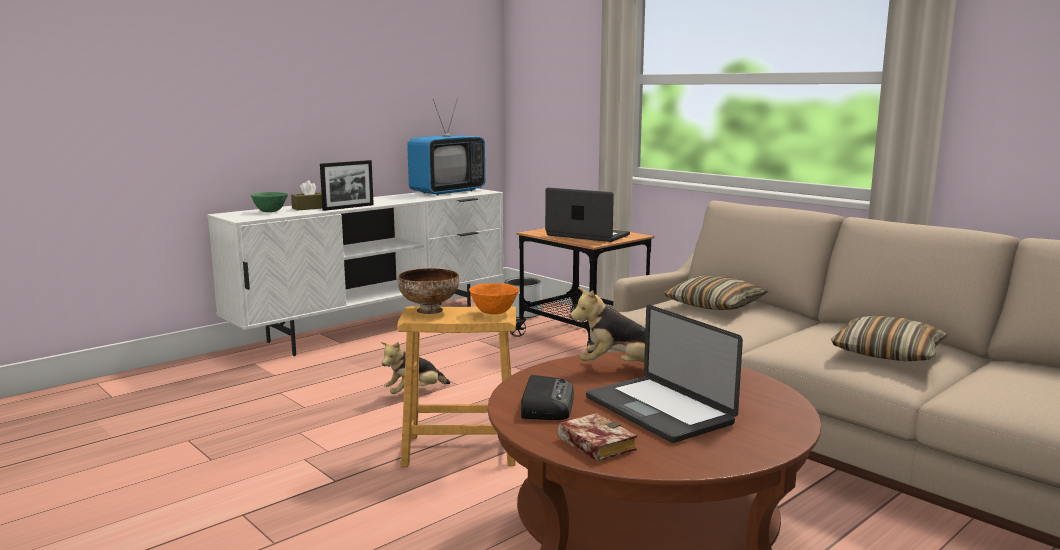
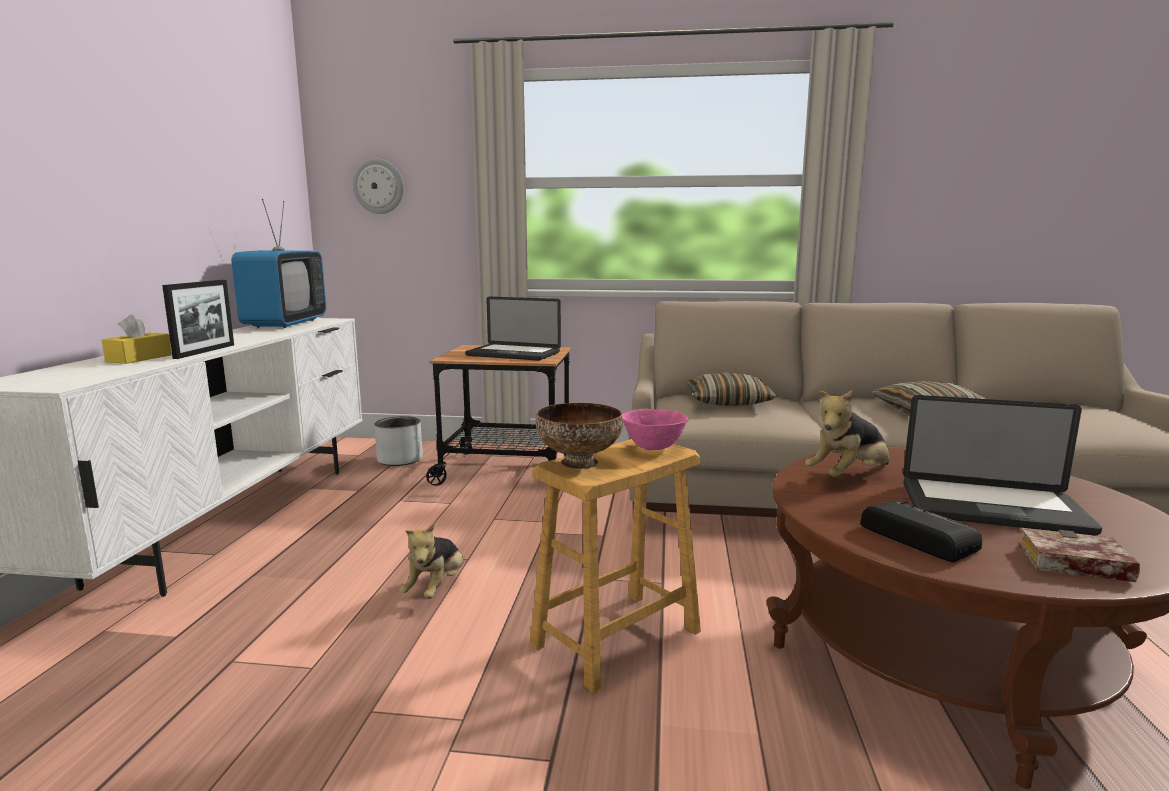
camera: 40 degrees left, 0 degrees up
green bowl [251,192,288,212] -> none
brown tissue box [291,180,322,211] -> yellow tissue box [102,314,172,364]
orange bowl [469,283,519,315] -> pink bowl [622,409,688,450]
laptop [545,188,630,242] -> laptop turned 150 degrees counterclockwise [465,297,561,361]
none -> wall clock [353,158,403,214]

